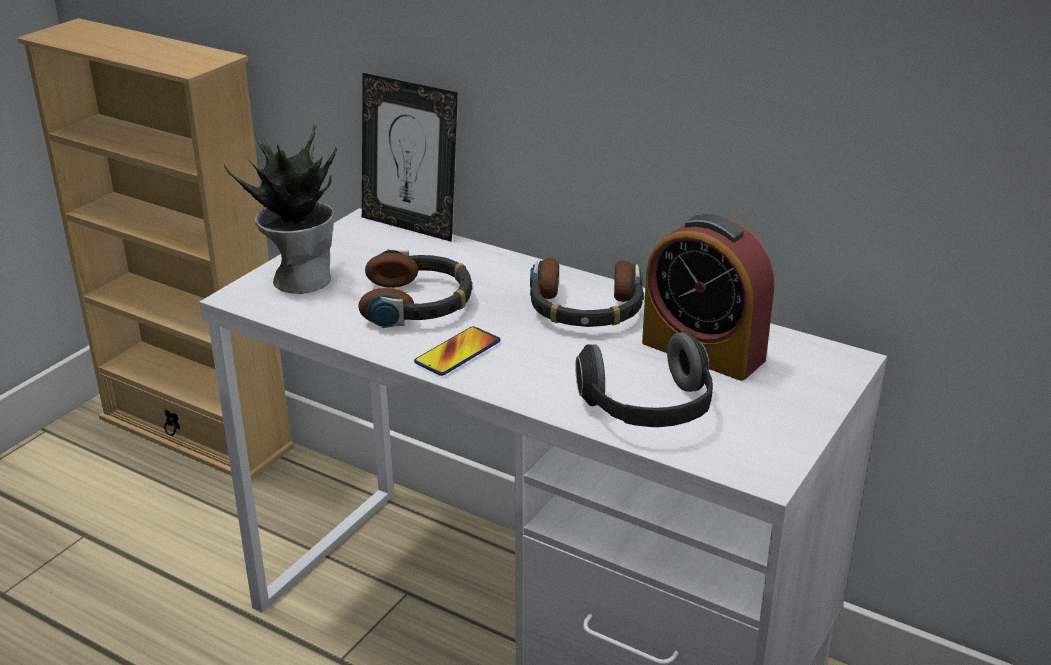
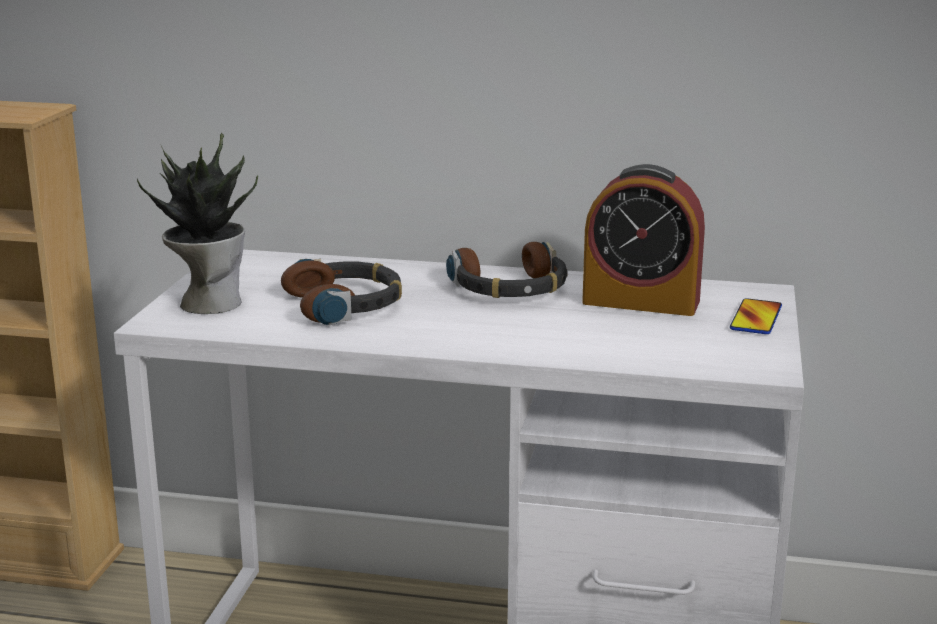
camera: 20 degrees left, 10 degrees down
picture frame [362,73,458,242] -> none
phone [414,326,500,376] -> phone moved to [730,298,782,334]
headphones [575,331,713,427] -> none

